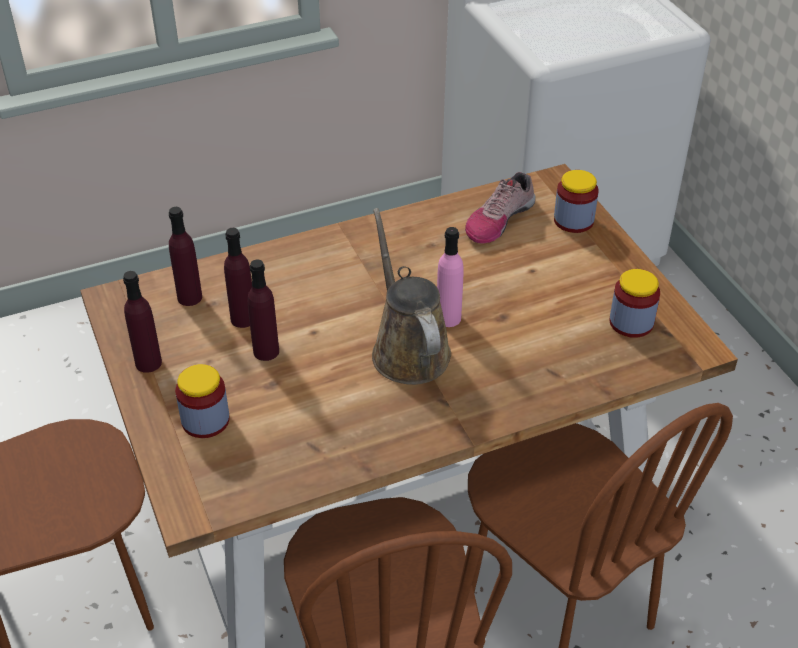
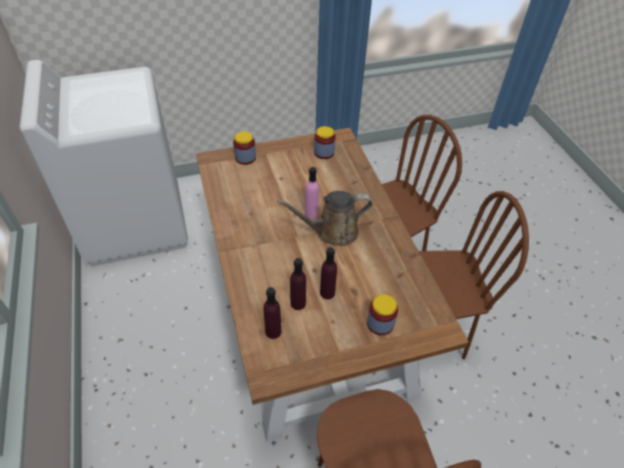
camera: 85 degrees left, 5 degrees up
purple bottle [123,271,162,373] -> none
shoe [465,172,536,244] -> none

